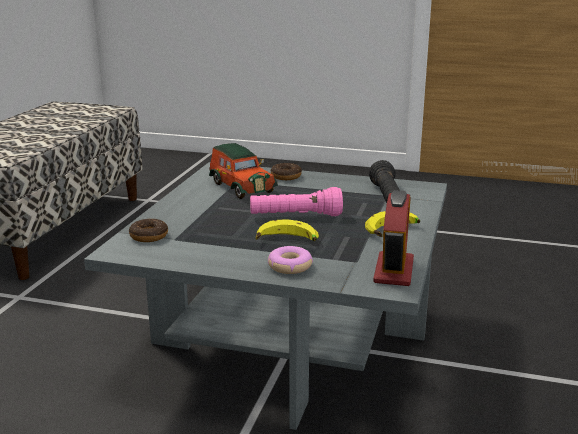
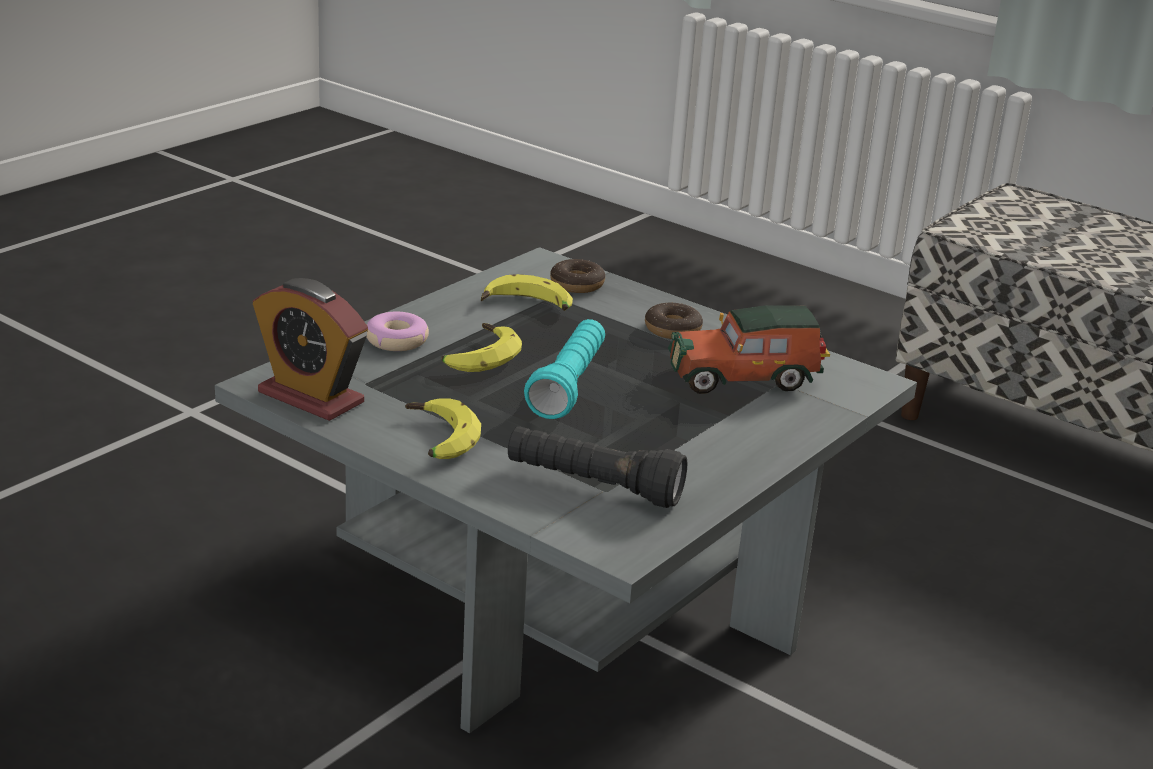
camera: 110 degrees right, 5 degrees up
pink flashlight [250,187,343,216] -> turquoise flashlight [524,319,605,419]
donut [271,163,302,180] -> donut moved to [645,302,703,339]
none -> banana [481,274,573,311]

